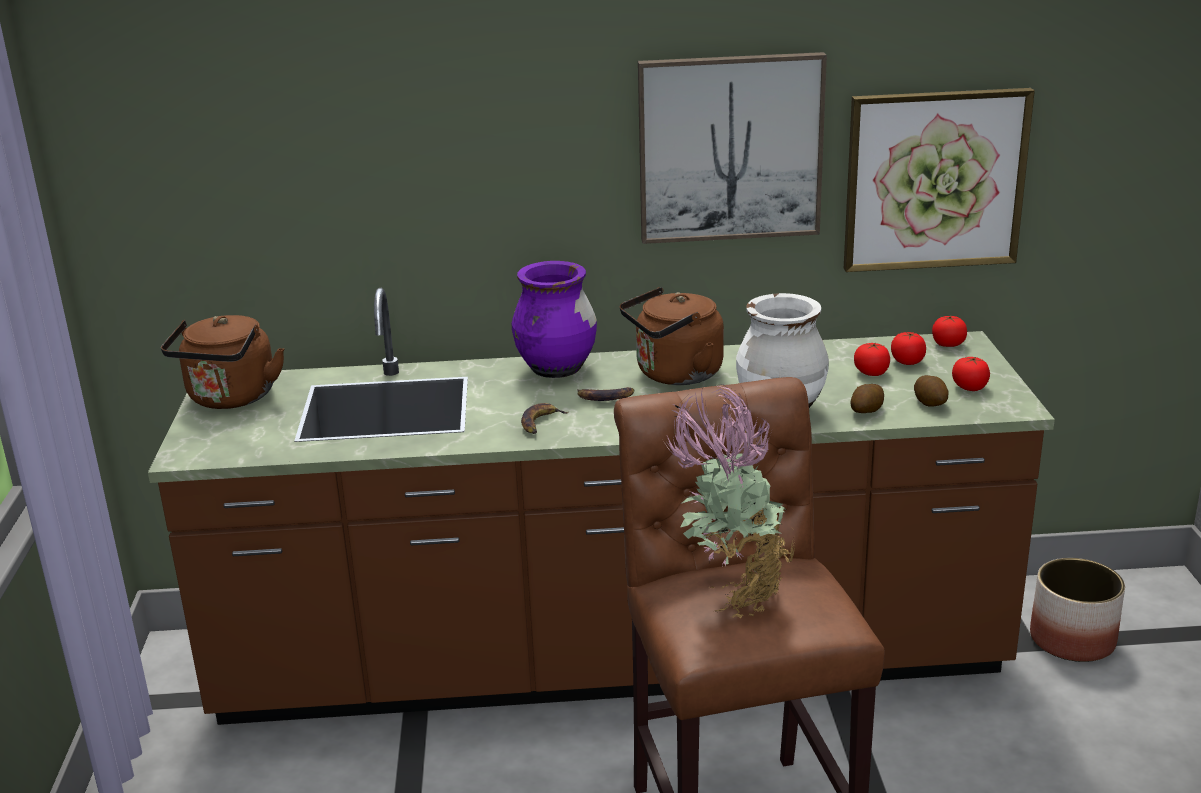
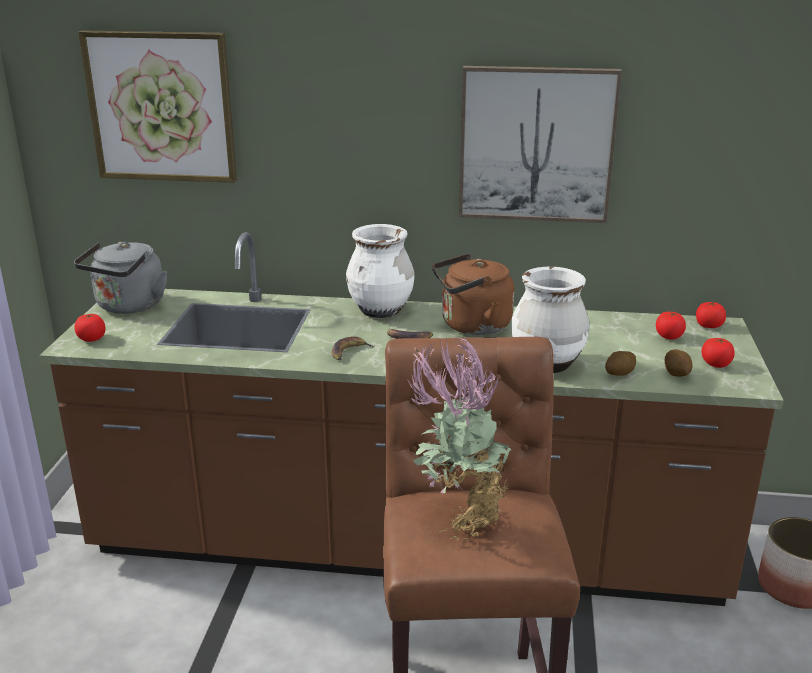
camera: 10 degrees right, 0 degrees up
brown kettle [161,315,284,409] -> grey kettle [74,242,167,314]
purple vase [511,261,597,378] -> white vase [346,224,414,318]
picture [844,88,1035,272] -> picture moved to [78,30,237,183]
tomato [854,342,890,376] -> tomato moved to [74,314,106,342]

